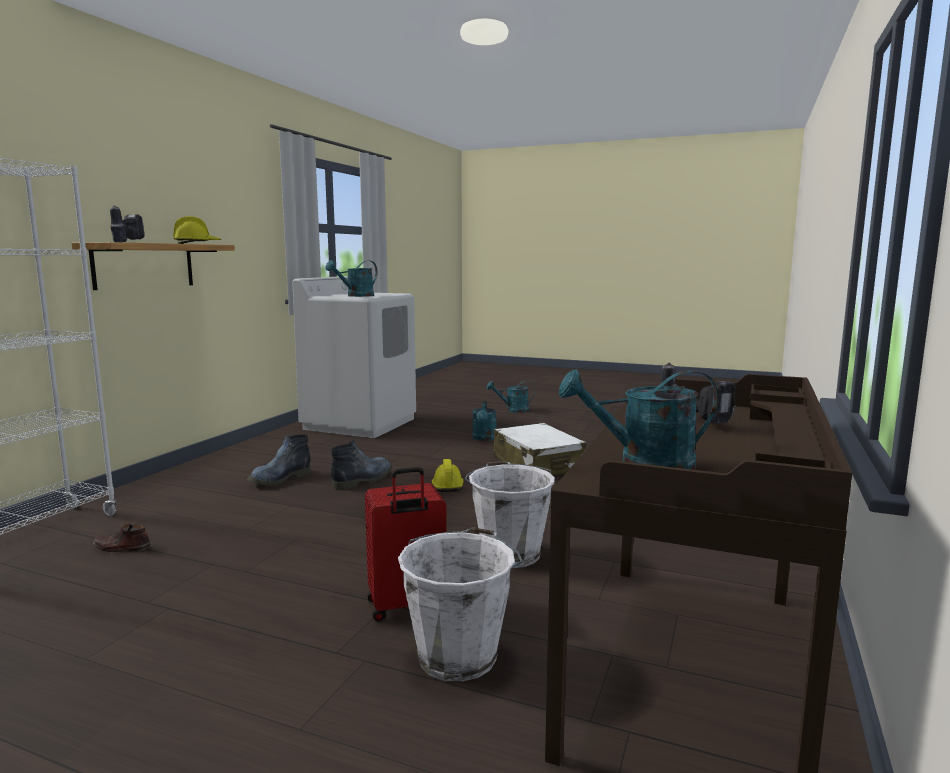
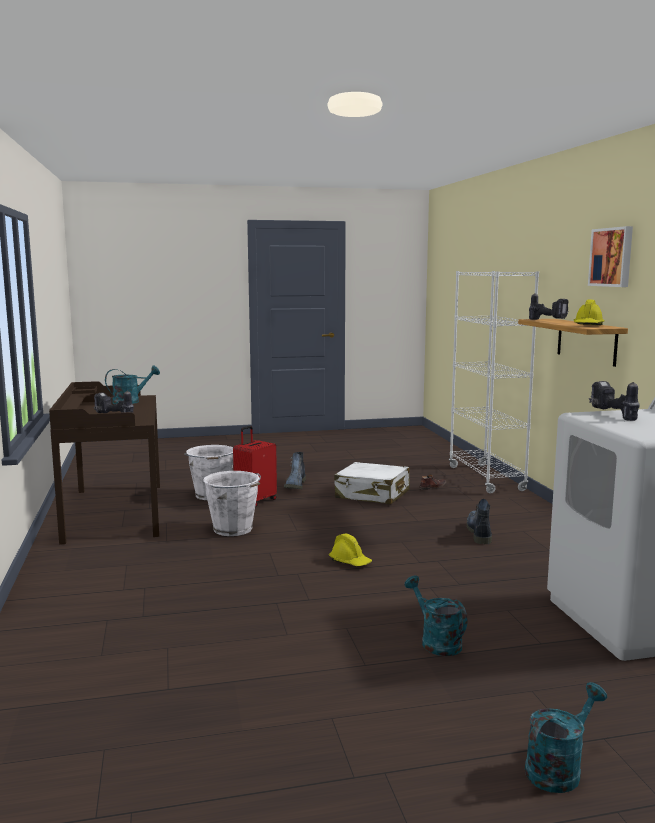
camera: 145 degrees right, 0 degrees up
turquoise watering can [325,260,378,297] -> power drill [589,381,640,421]
boot [331,441,393,490] -> boot moved to [284,452,306,489]
white suitcase [493,423,587,476] -> white suitcase moved to [334,462,410,504]
none -> picture [588,226,633,287]

